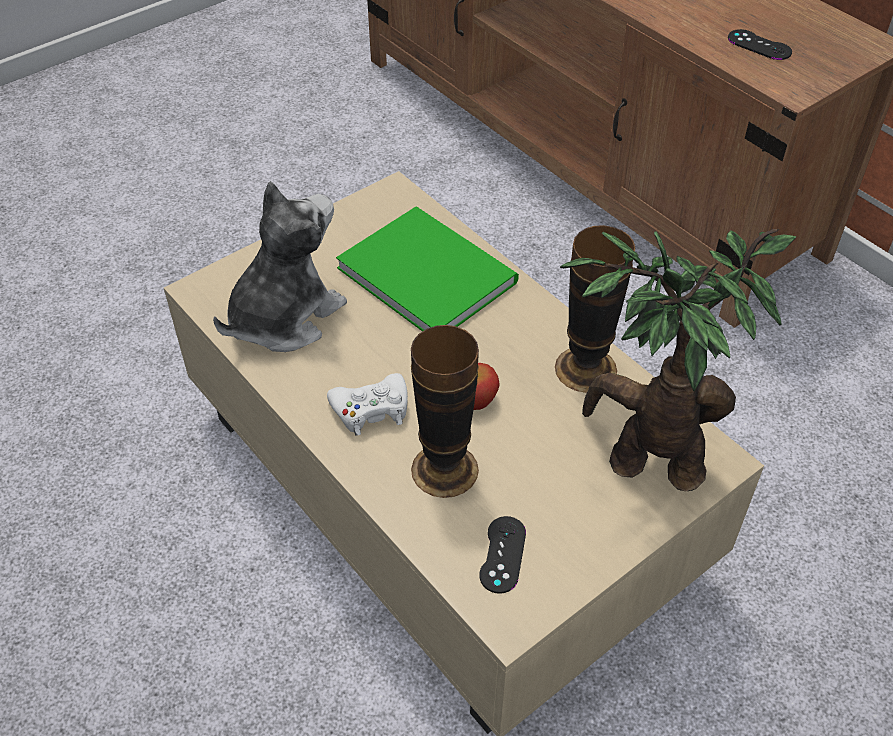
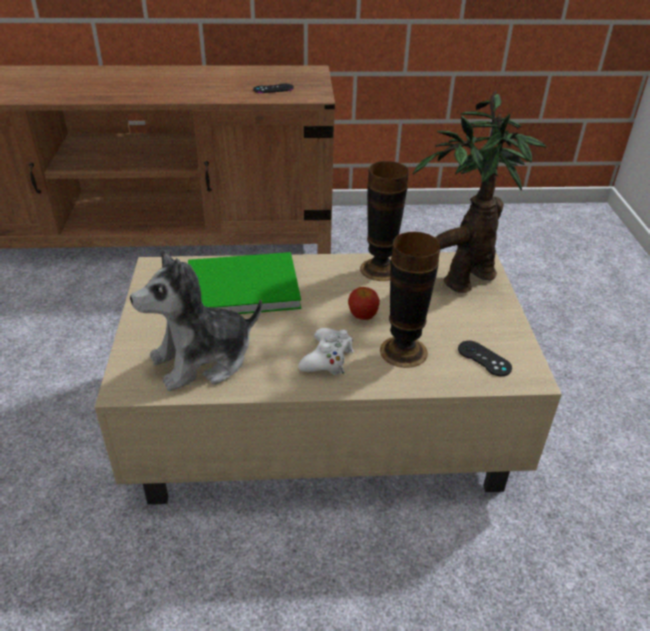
camera: 55 degrees left, 10 degrees down
plush toy [213,181,347,352] -> plush toy turned 105 degrees counterclockwise [130,249,262,391]

